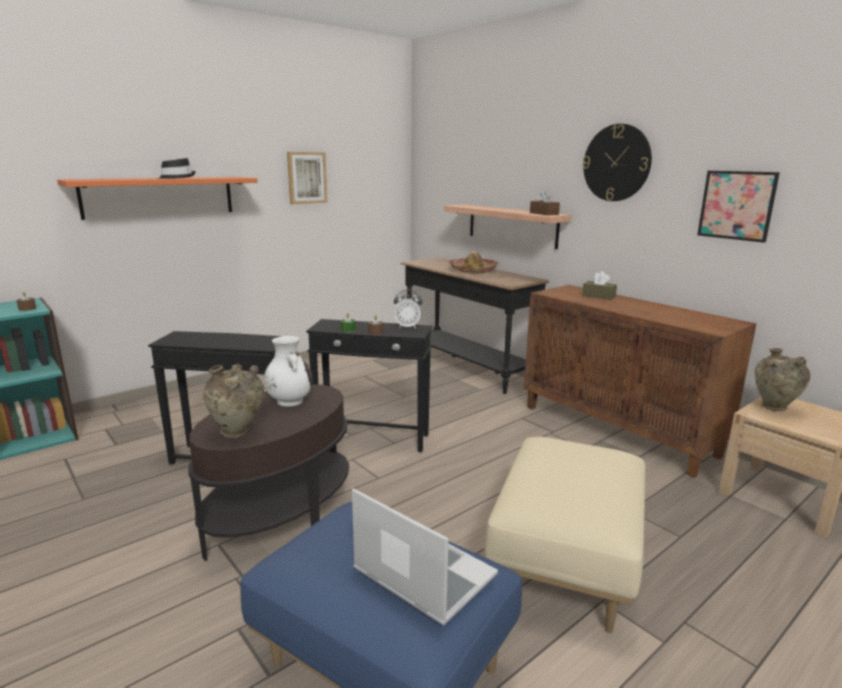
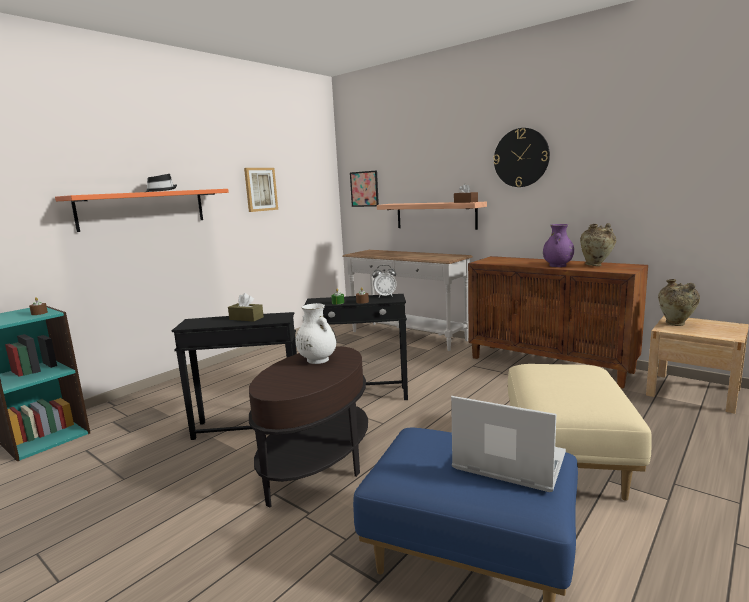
camera: 10 degrees left, 5 degrees down
beige vase [203,363,265,438] -> beige vase moved to [580,223,616,266]
black console table [400,257,549,394] -> white console table [342,250,473,351]
hat [449,251,499,273] -> none
brown tissue box [582,271,617,300] -> brown tissue box moved to [228,293,264,321]
picture [697,171,780,243] -> picture moved to [350,171,379,207]
none -> purple vase [543,224,574,267]

